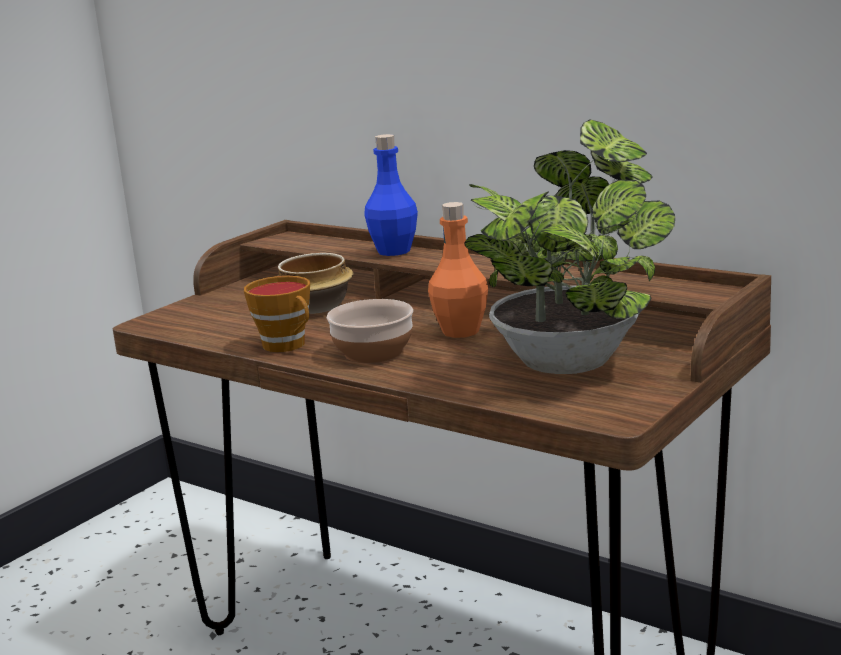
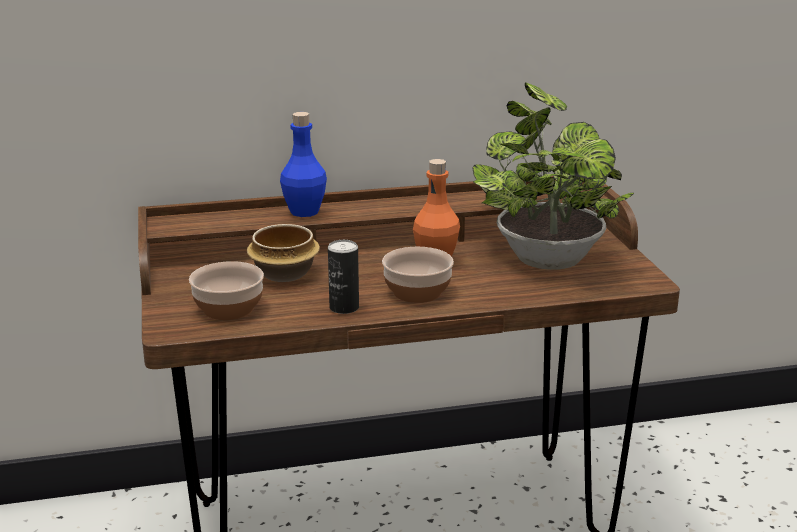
camera: 50 degrees left, 5 degrees up
cup [244,276,310,352] -> can [328,240,359,314]
none -> bowl [189,261,264,320]

